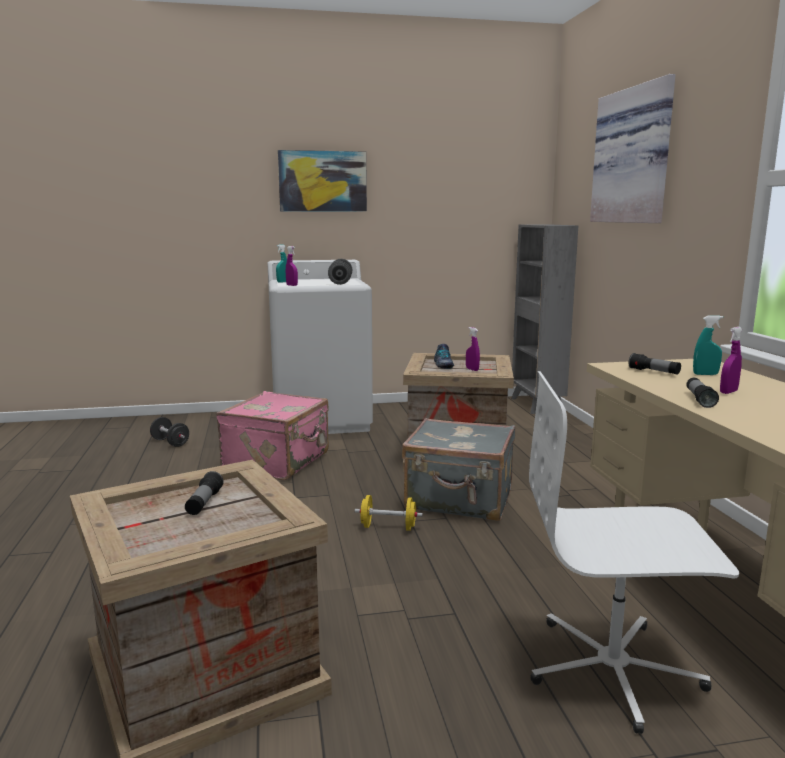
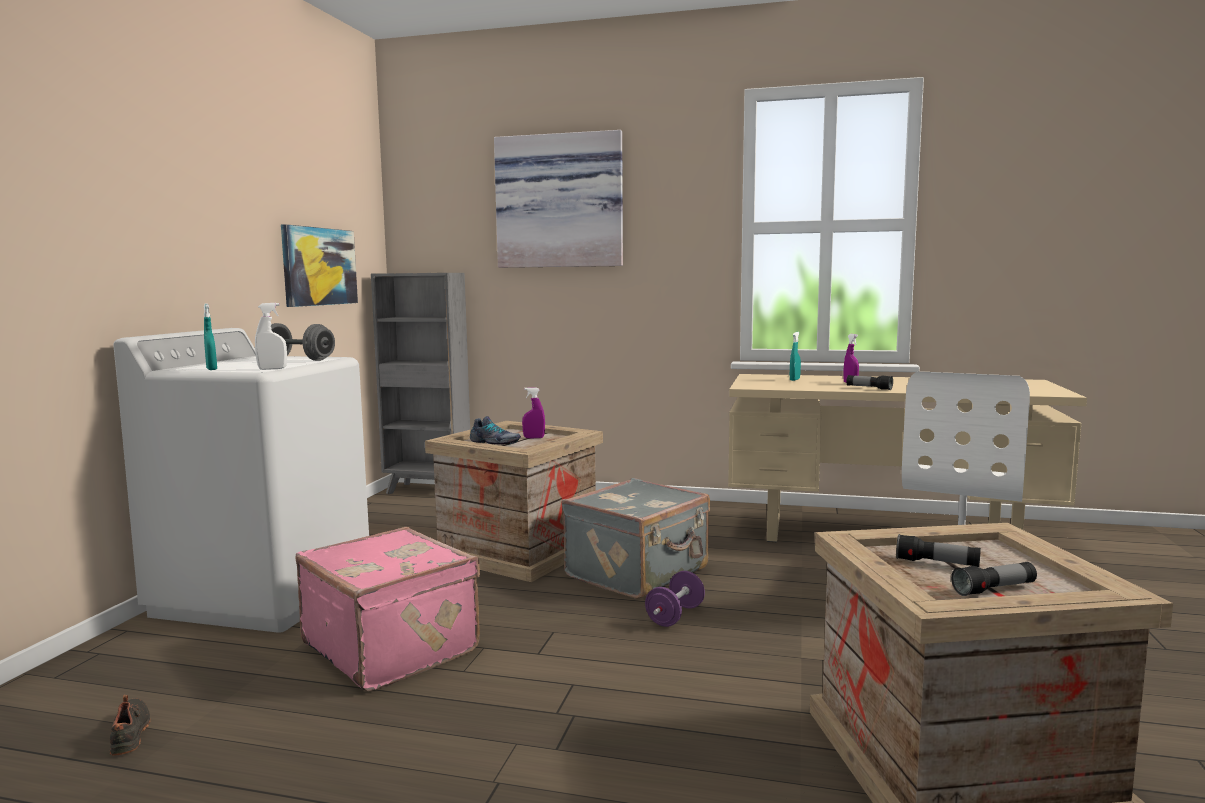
camera: 65 degrees left, 5 degrees down
black dumbbell [150,417,189,447] -> black shoe [110,695,151,756]
picture [278,150,367,212] -> picture moved to [281,224,358,307]
purple spray bottle [286,246,298,286] -> white spray bottle [255,303,287,370]
yellow dumbbell [355,495,423,531] -> purple dumbbell [645,571,705,627]
flashlight [629,353,681,375] -> flashlight moved to [951,562,1037,596]

